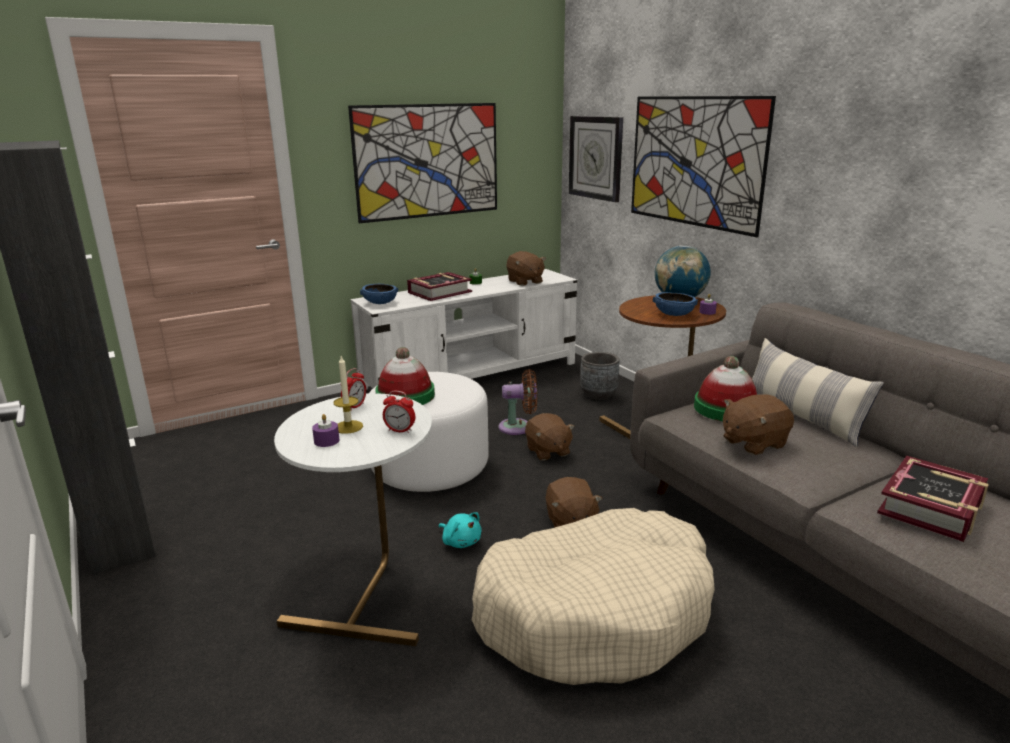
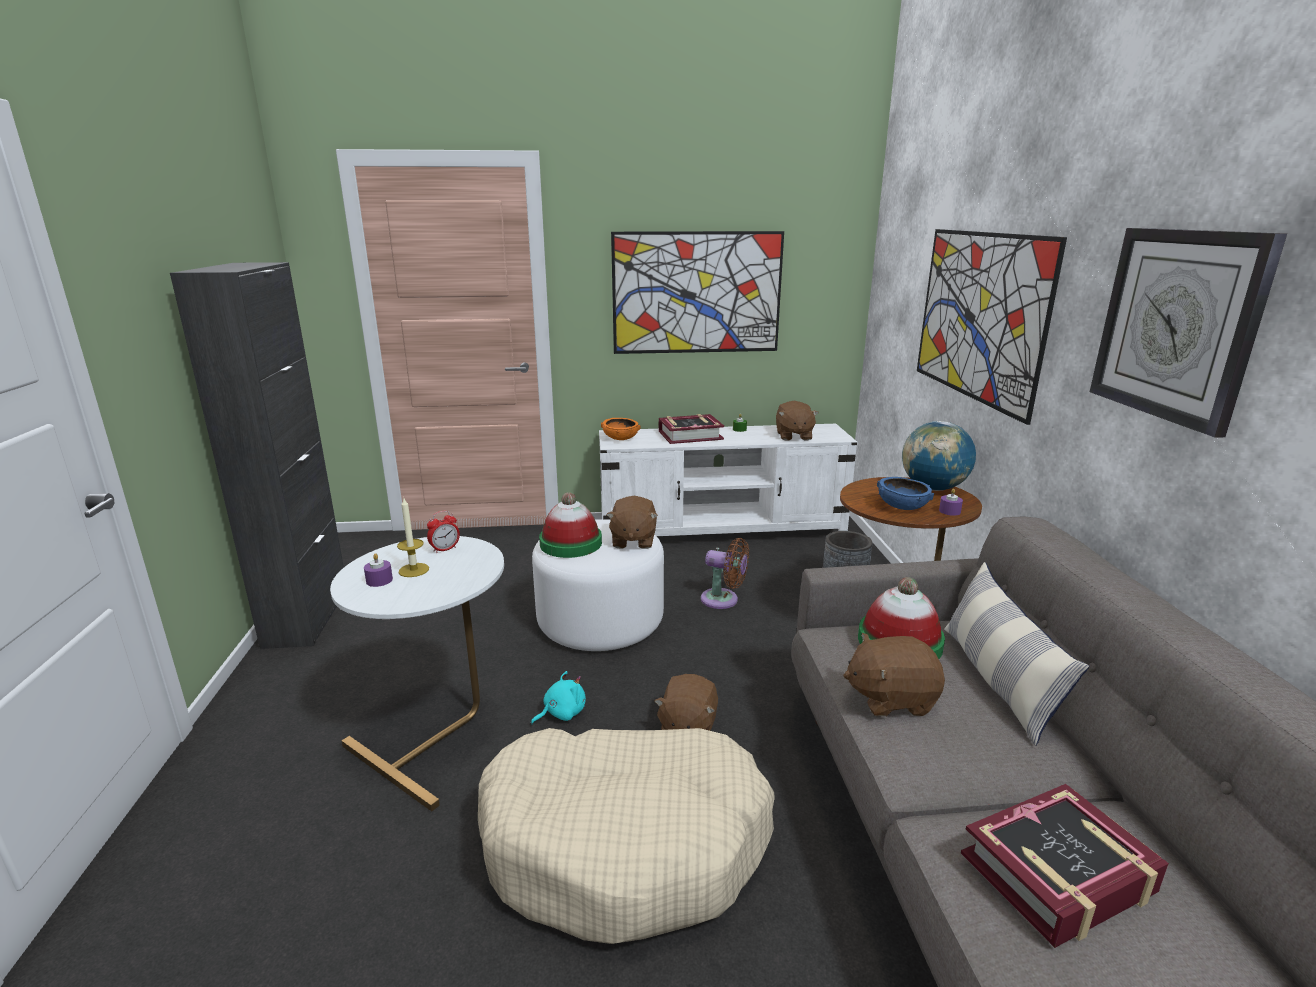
camera: 25 degrees right, 0 degrees up
blue bowl [360,284,398,304] -> orange bowl [601,418,640,440]
alarm clock [383,391,415,433] -> none
turquoise plush toy [439,512,482,548] -> turquoise plush toy turned 105 degrees counterclockwise [531,671,586,725]
brown plush toy [525,413,575,461] -> brown plush toy moved to [606,496,658,549]
wall clock [569,116,623,202] -> wall clock moved to [1090,228,1287,438]

